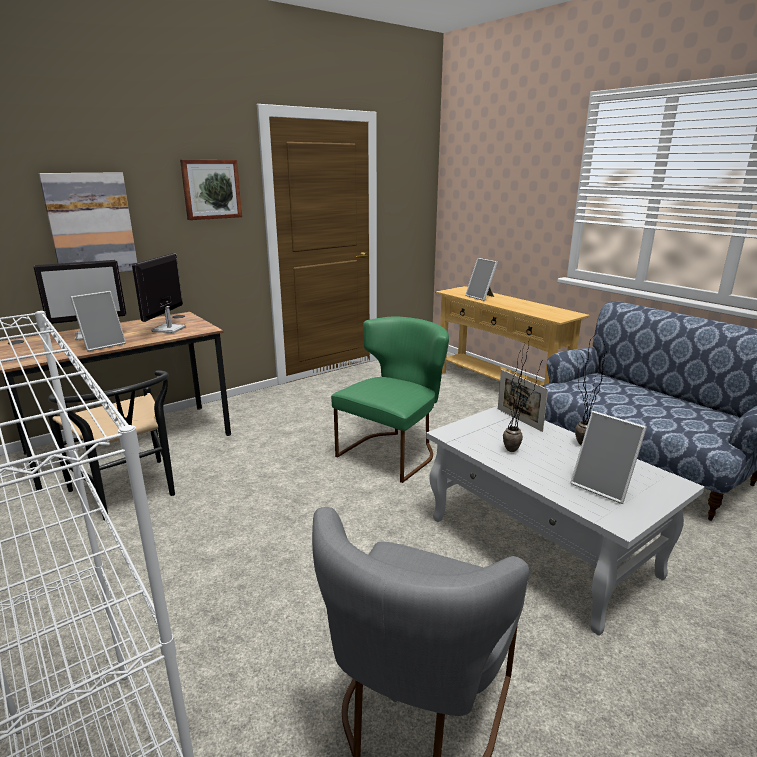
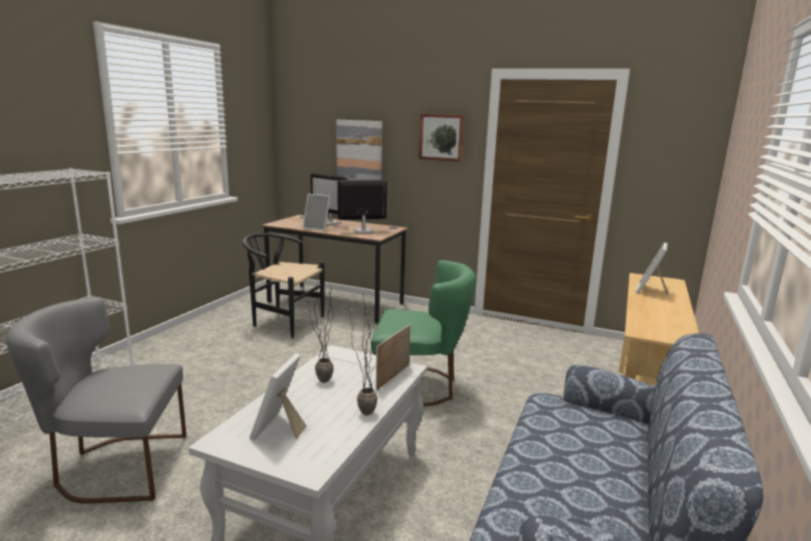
camera: 60 degrees right, 5 degrees down
black chair [47,370,175,521] -> black chair turned 90 degrees clockwise [242,233,325,338]

